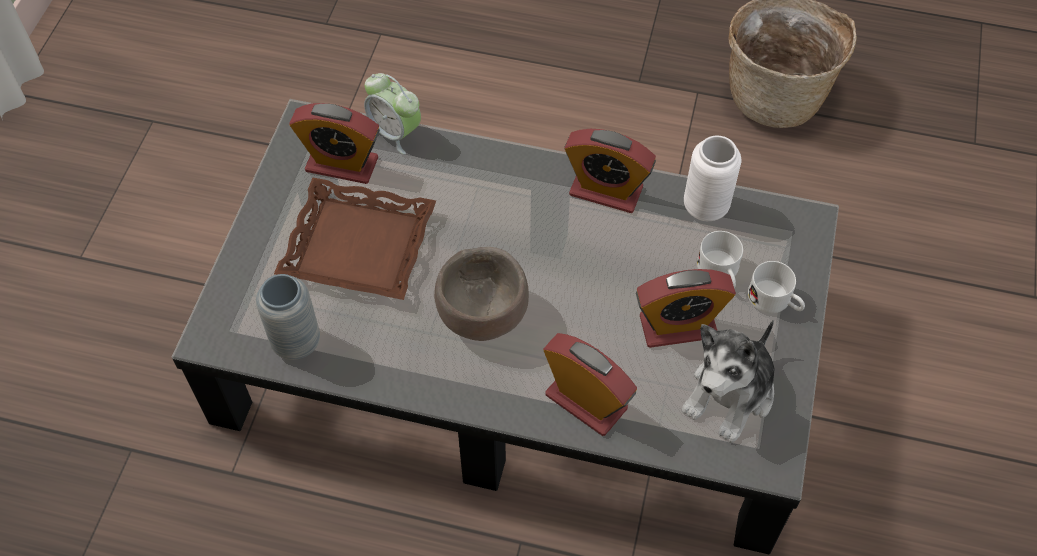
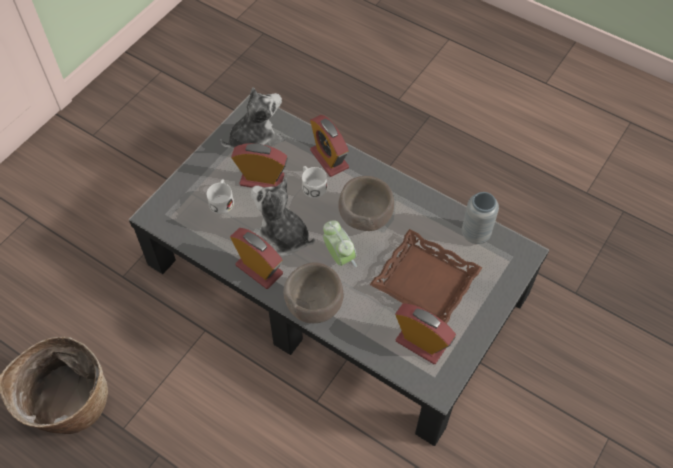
camera: 160 degrees left, 0 degrees up
alarm clock [364,73,421,155] -> alarm clock moved to [323,220,357,267]
white vase [684,136,741,221] -> none
white mug [748,261,805,314] -> white mug moved to [302,166,327,198]
none -> plush toy [250,178,315,257]
none -> brown bowl [283,262,343,323]

